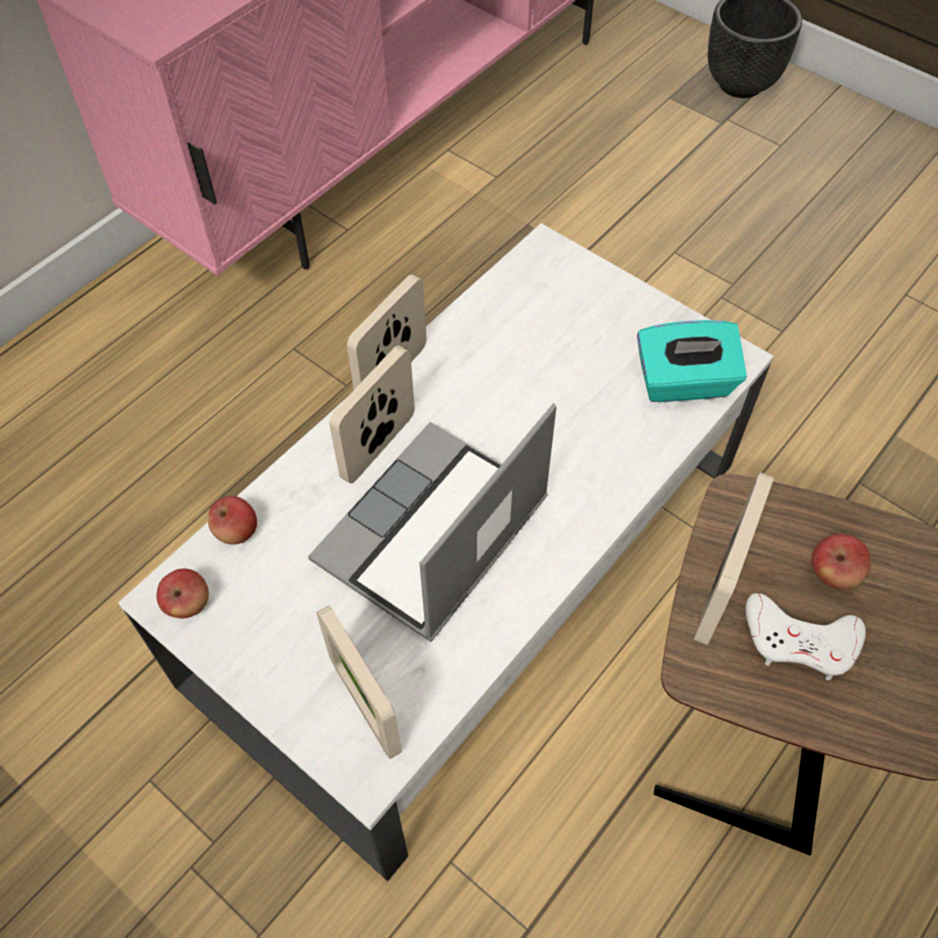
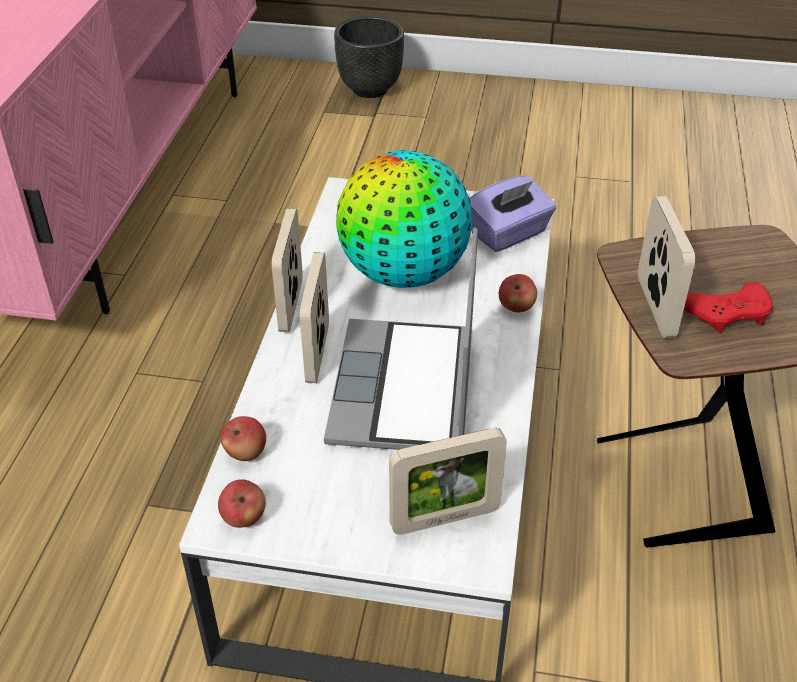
camera: 30 degrees left, 15 degrees down
picture frame [316,605,402,759] -> picture frame turned 45 degrees counterclockwise [389,428,507,535]
turquoise tissue box [637,320,747,402] -> purple tissue box [470,176,556,252]
white game controller [745,593,866,680] -> red game controller [684,282,773,333]
apple [811,534,871,589] -> apple moved to [499,274,537,312]
none -> globe [336,150,473,288]

